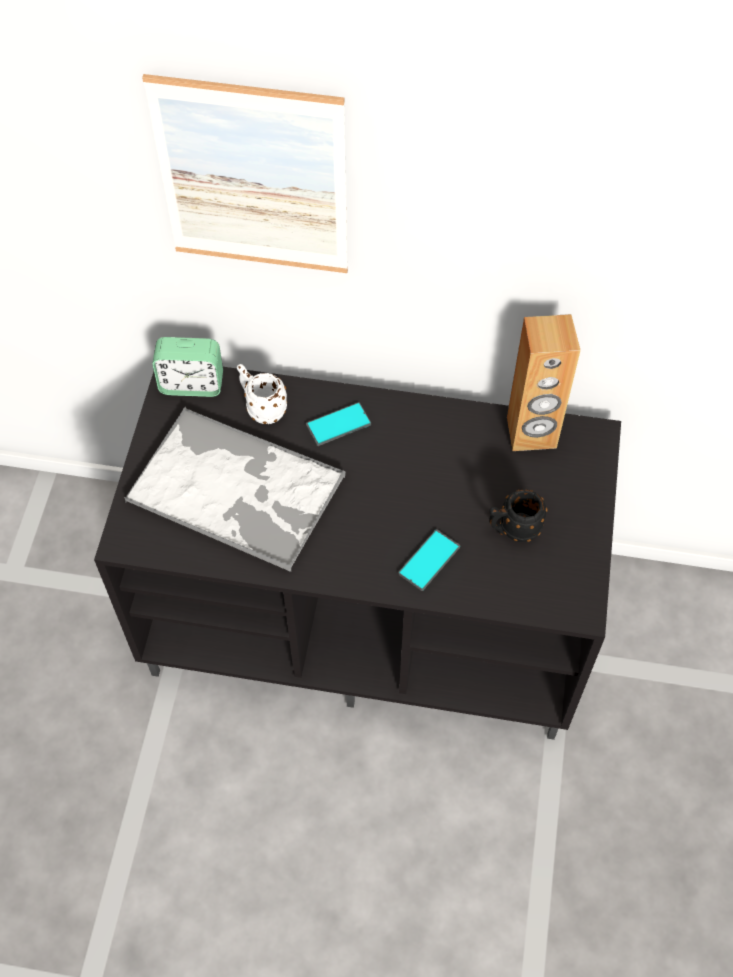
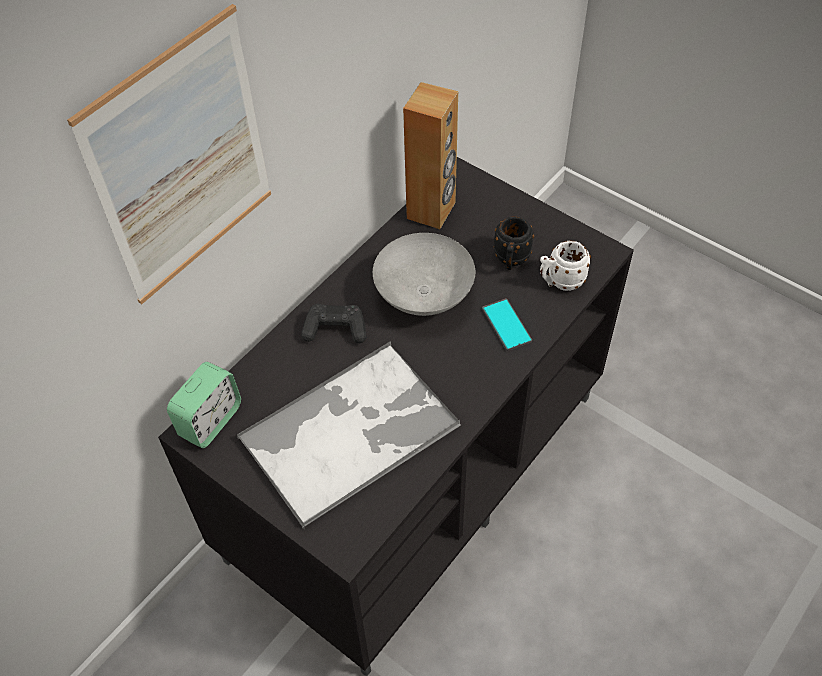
camera: 60 degrees left, 5 degrees down
white mug [237,364,287,424] -> white mug moved to [540,240,591,291]
phone [306,402,371,446] -> black game controller [301,304,367,343]
none -> grey bowl [373,233,475,316]

